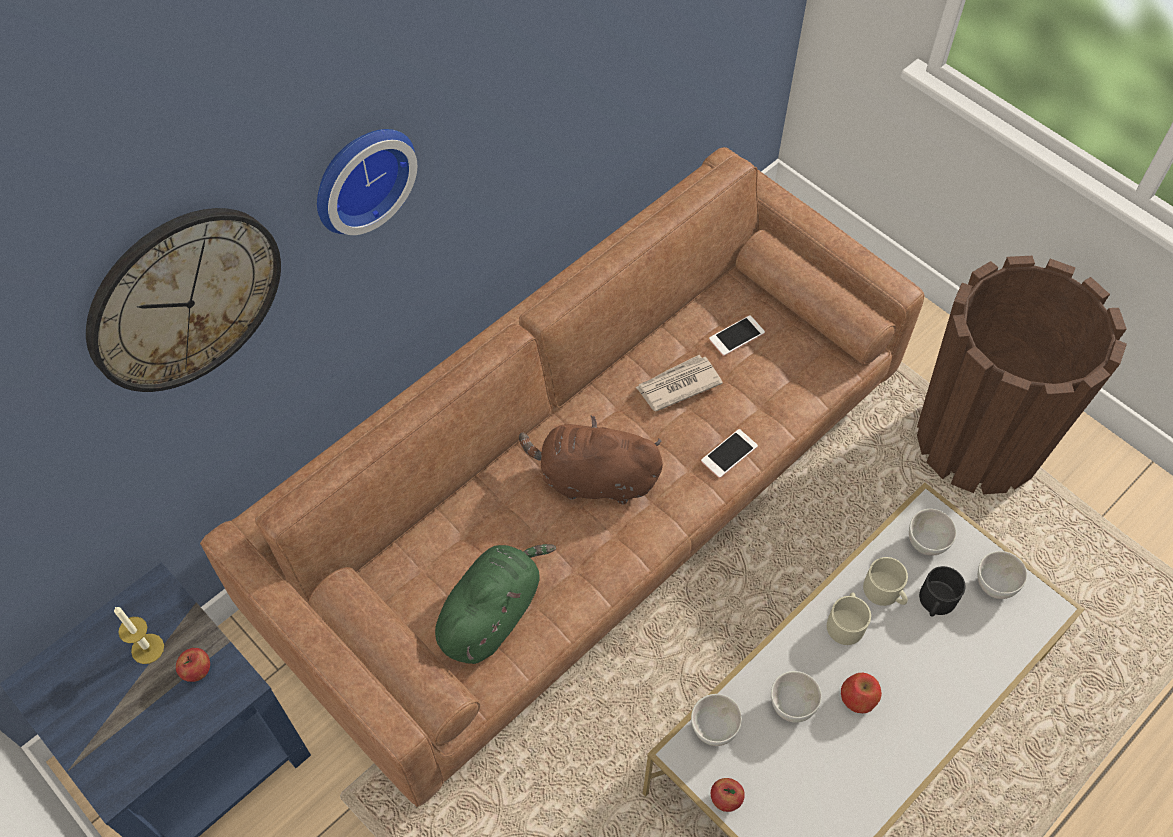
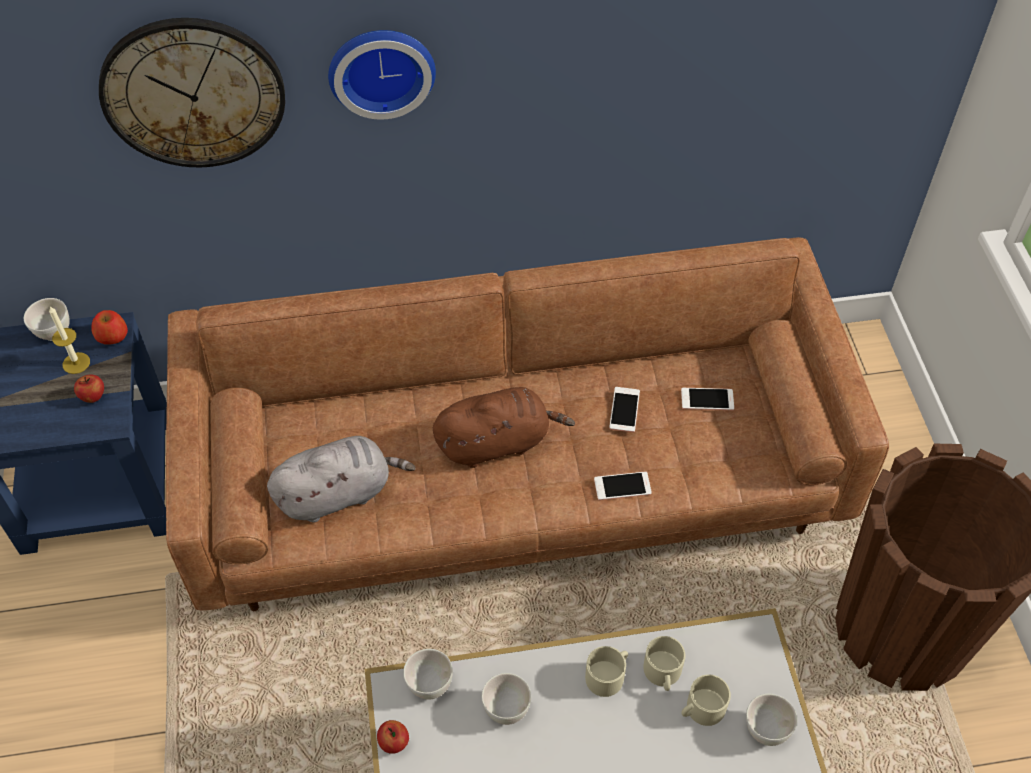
camera: 35 degrees right, 5 degrees down
green plush toy [435,544,556,664] -> grey plush toy [267,436,416,523]
brown plush toy [519,416,663,504] -> brown plush toy turned 120 degrees clockwise [433,387,575,468]
newspaper [635,355,723,412] -> phone [609,387,640,432]
apple [841,673,882,713] -> apple moved to [91,310,128,345]
white bowl [909,509,956,556] -> white bowl moved to [24,298,70,341]
black mug [919,566,966,617] -> beige mug [681,674,731,726]

